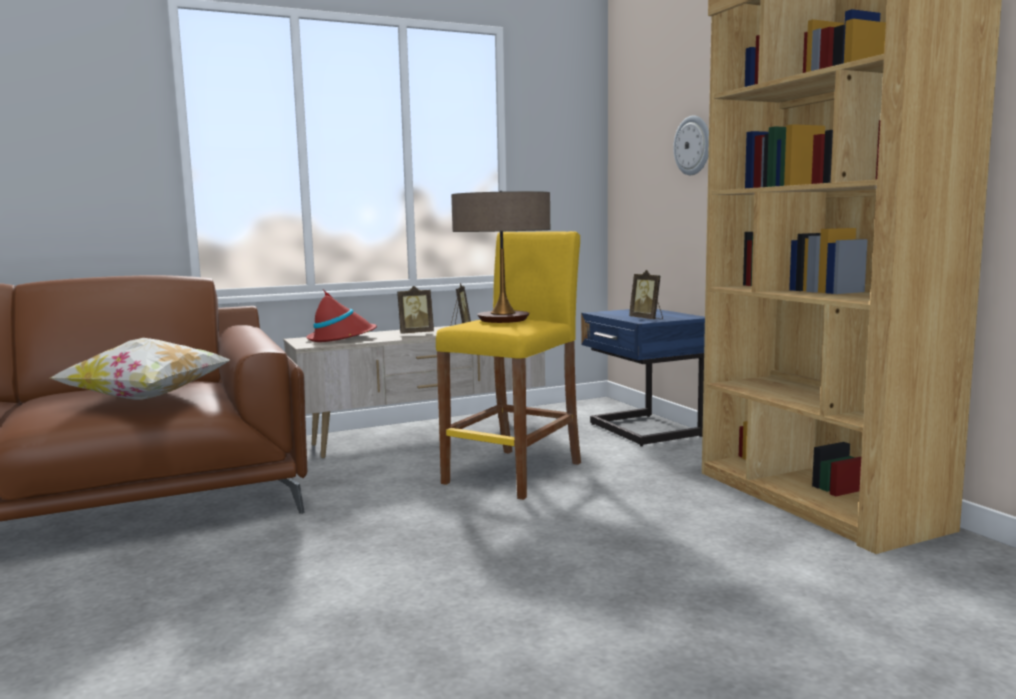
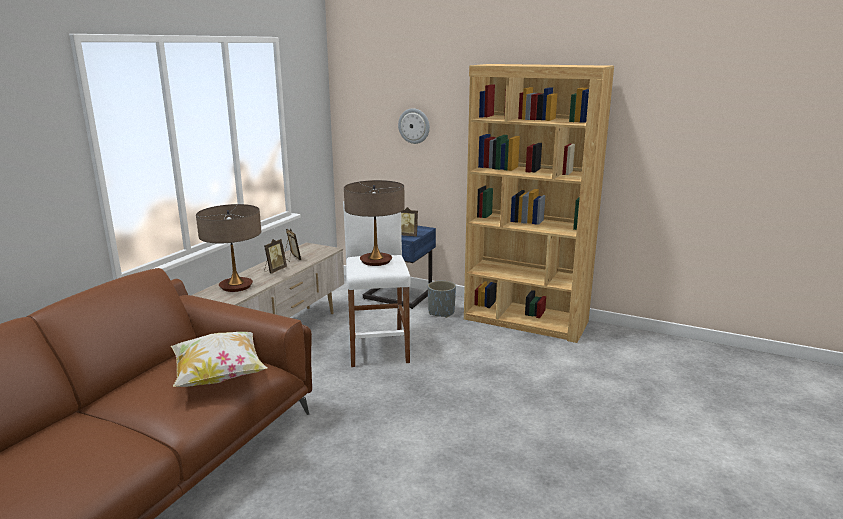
camera: 40 degrees left, 10 degrees up
red hat [306,289,377,342] -> table lamp [196,204,261,292]
yellow stool [436,231,581,500] -> white stool [343,201,411,367]
none -> grey planter [428,281,456,318]

